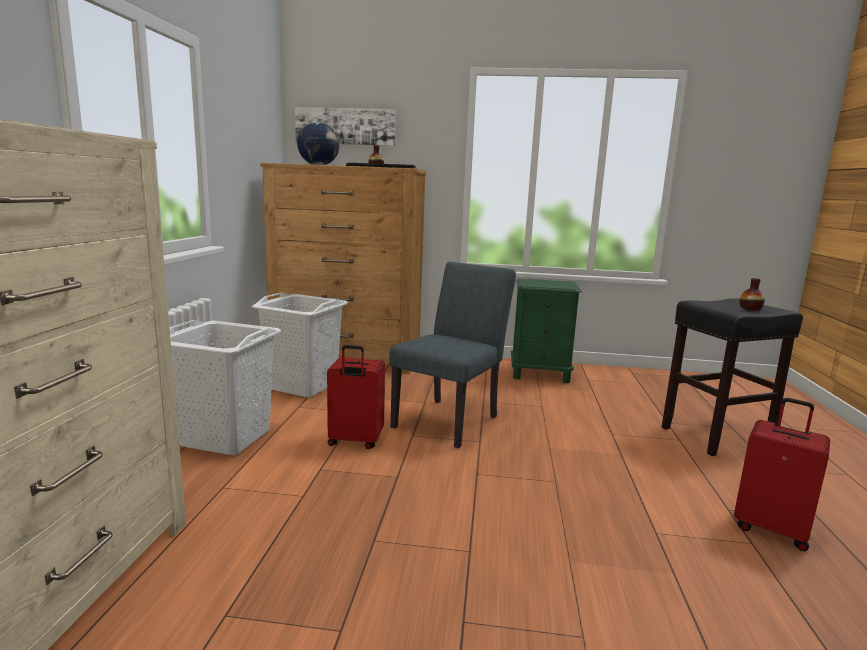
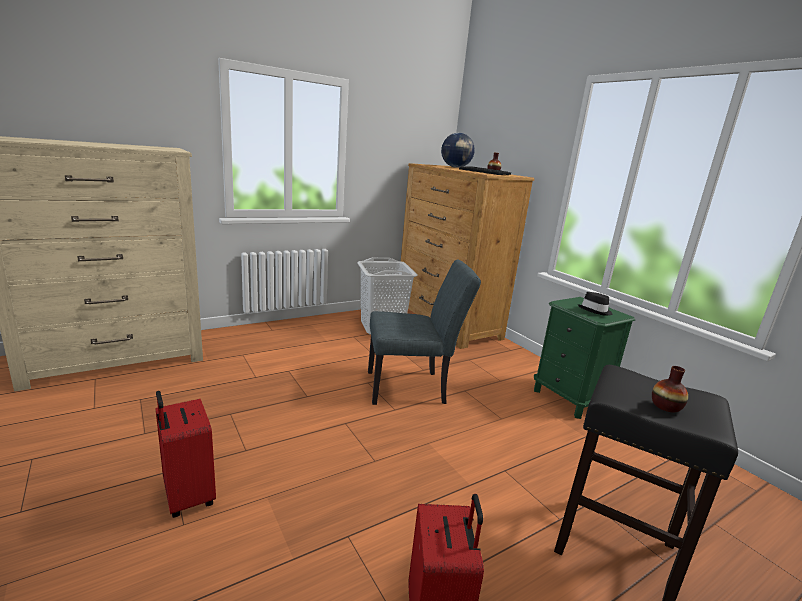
camera: 50 degrees right, 5 degrees up
white laundry basket [170,320,281,455] -> none
picture [295,107,396,146] -> none
red suitcase [327,345,385,449] -> red suitcase moved to [155,391,216,518]
none -> black hat [578,292,612,316]

